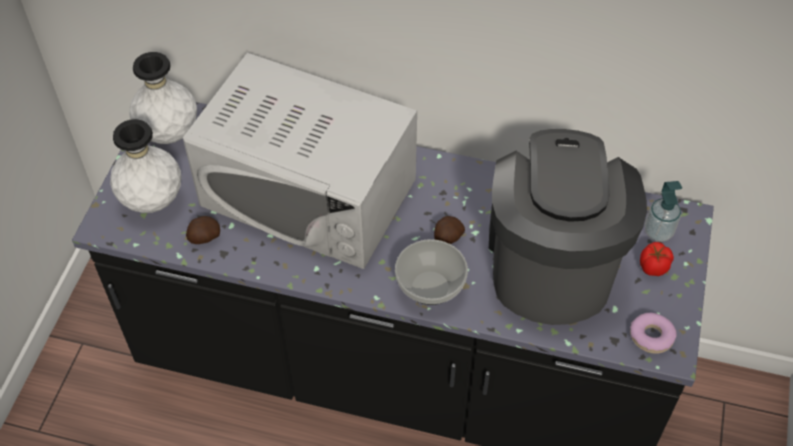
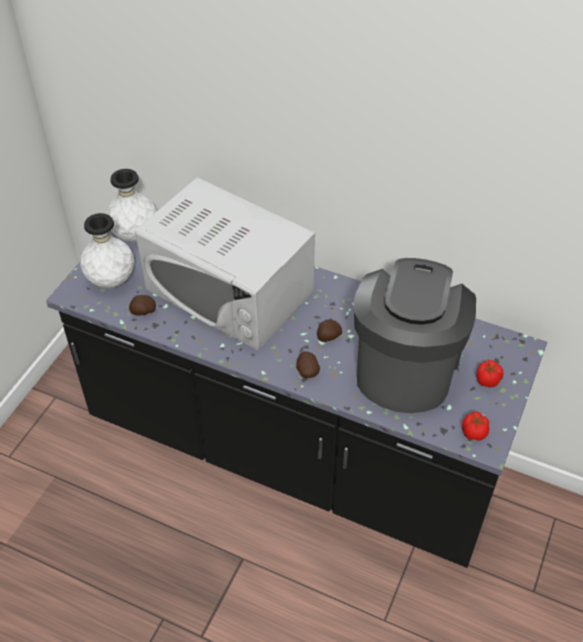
camera: 10 degrees right, 5 degrees down
bowl [395,239,468,305] -> potato [296,352,320,378]
donut [630,313,677,354] -> tomato [462,411,490,441]
soap dispenser [645,181,682,242] -> none

